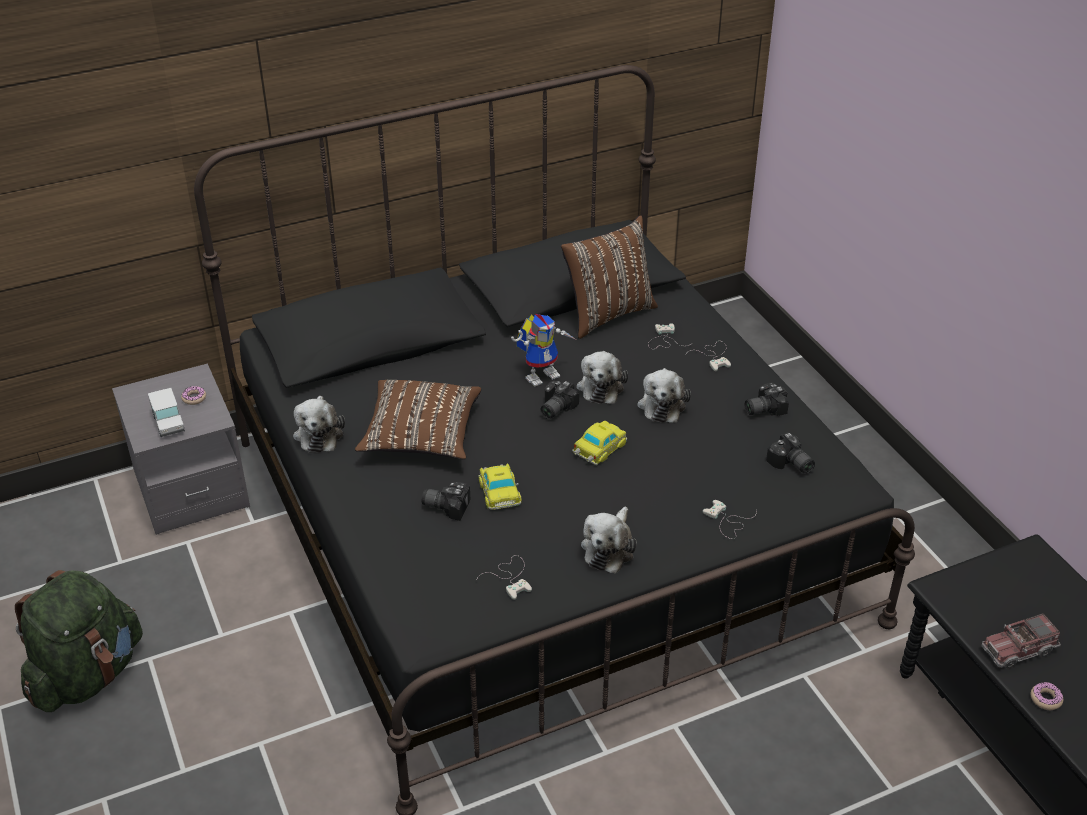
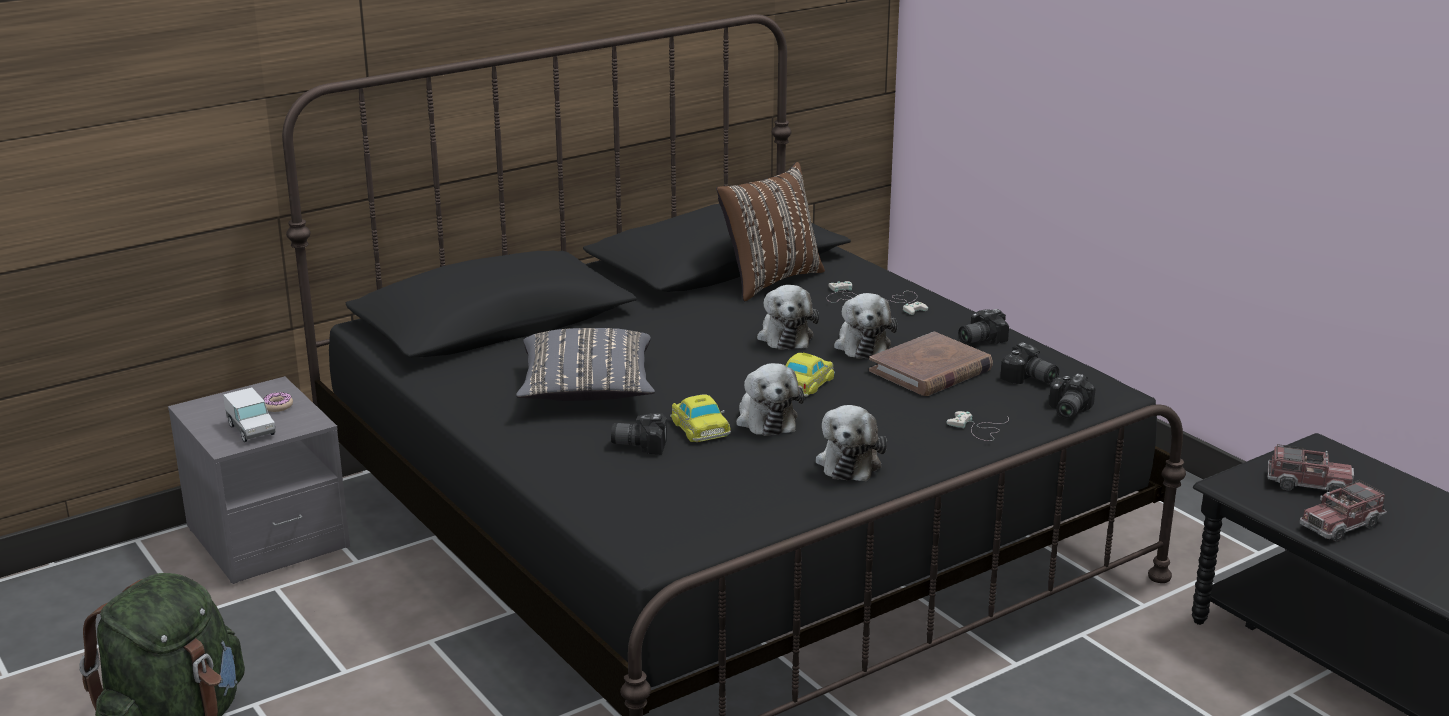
camera: 10 degrees left, 15 degrees down
plush toy [293,396,345,453] -> plush toy moved to [736,363,804,436]
brown pillow [355,380,481,460] -> grey pillow [516,328,655,401]
white game controller [477,555,532,600] -> none
toy robot [511,314,576,387] -> none
camera [541,380,579,419] -> camera moved to [1049,373,1095,419]
donut [1031,682,1063,710] -> none
none -> brown book [869,332,993,396]
none -> toy truck [1268,444,1354,497]

